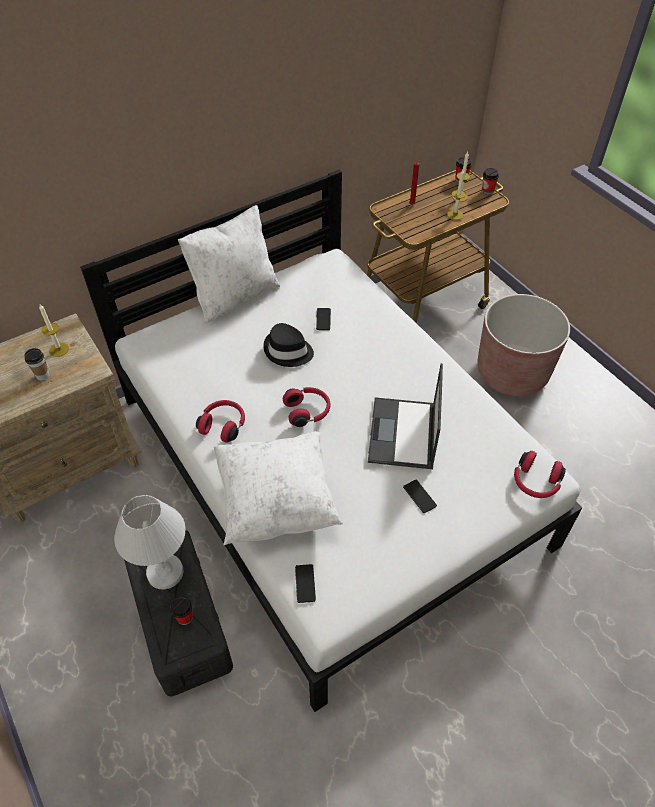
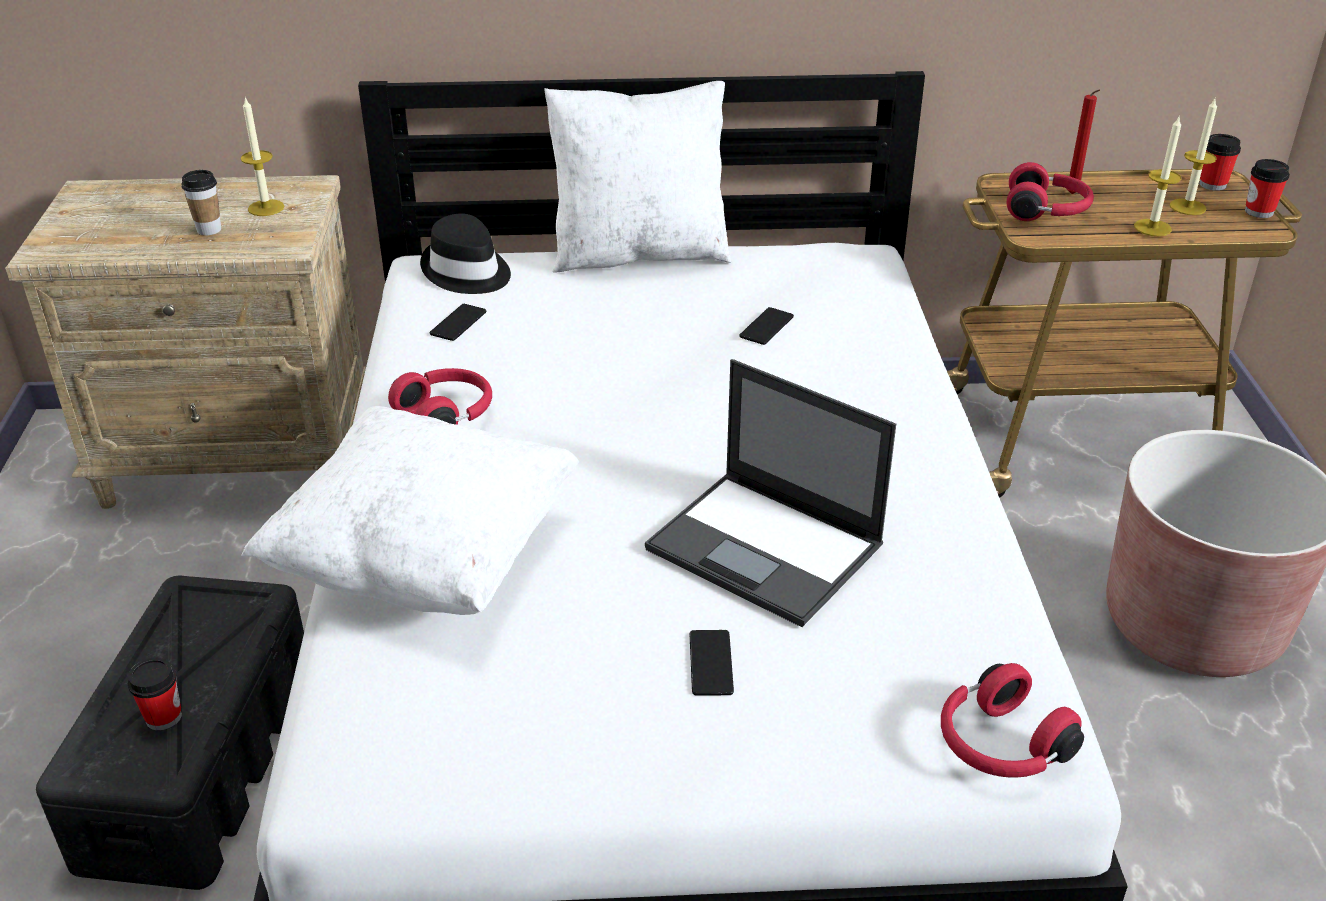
camera: 30 degrees right, 15 degrees down
white table lamp [114,495,186,590] -> none
black hat [263,323,314,367] -> black hat moved to [420,213,511,294]
red headphones [283,387,331,427] -> red headphones moved to [1007,162,1094,221]
phone [295,564,316,603] -> phone moved to [430,304,486,341]
laptop [368,363,443,469] -> laptop turned 90 degrees counterclockwise [645,359,896,627]

